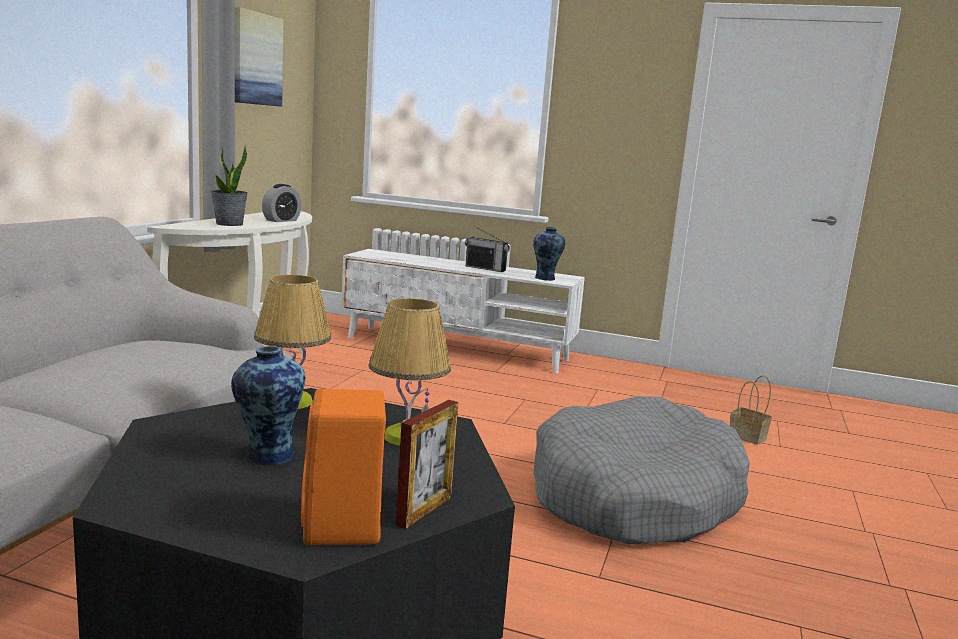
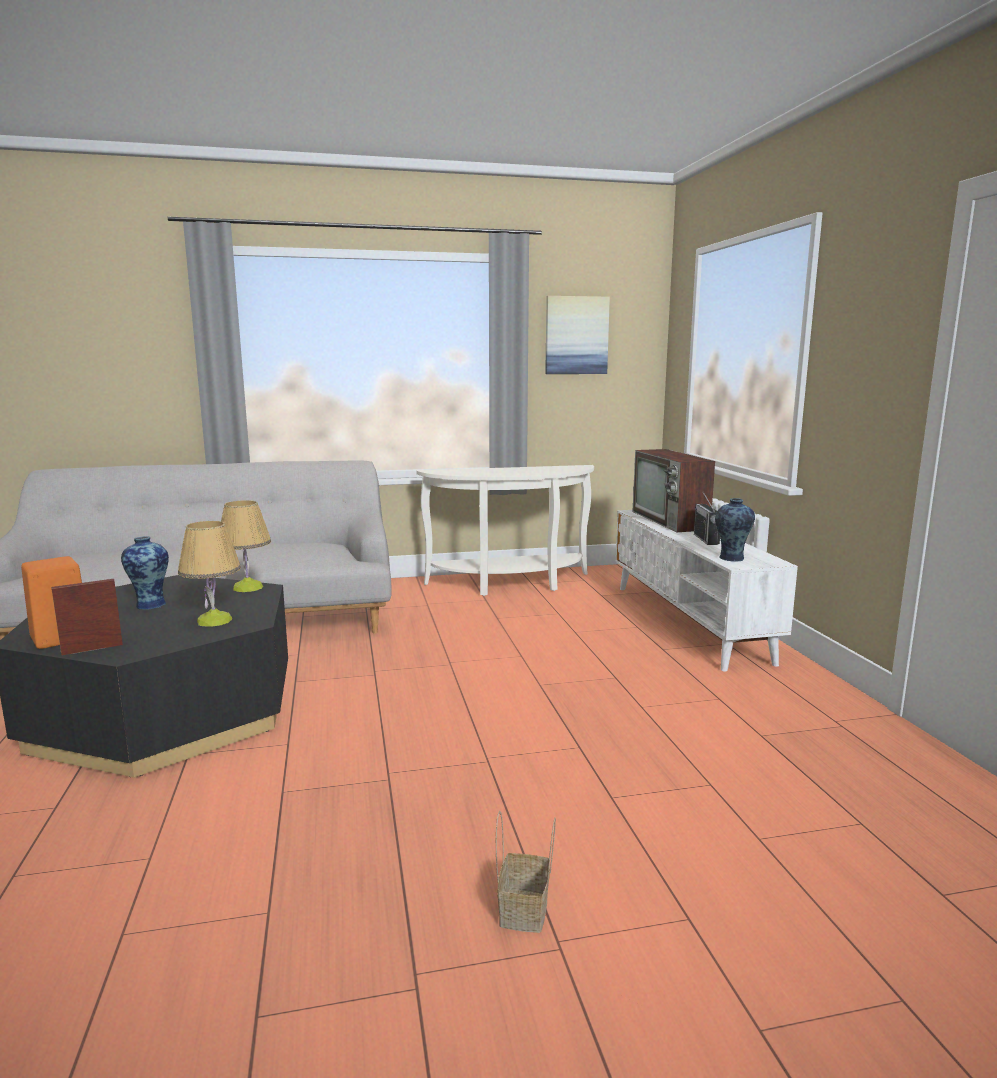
camera: 60 degrees right, 0 degrees up
potted plant [211,145,248,226] -> none
alarm clock [262,184,302,222] -> none
picture frame [396,400,458,530] -> picture frame turned 150 degrees clockwise [51,579,123,656]
grey dog bed [533,396,750,544] -> none
basket [730,375,772,445] -> basket moved to [496,811,556,933]
none -> television [633,449,715,532]

